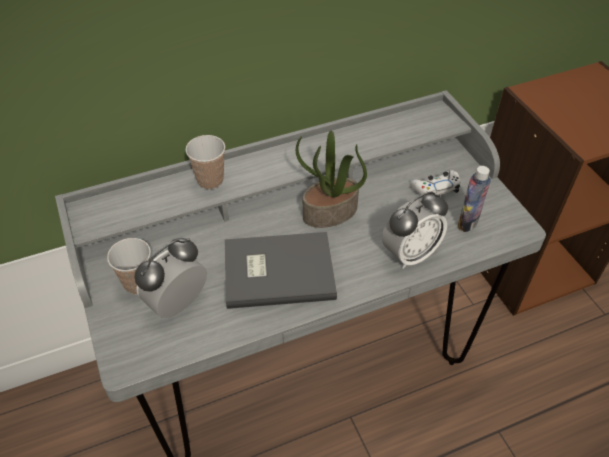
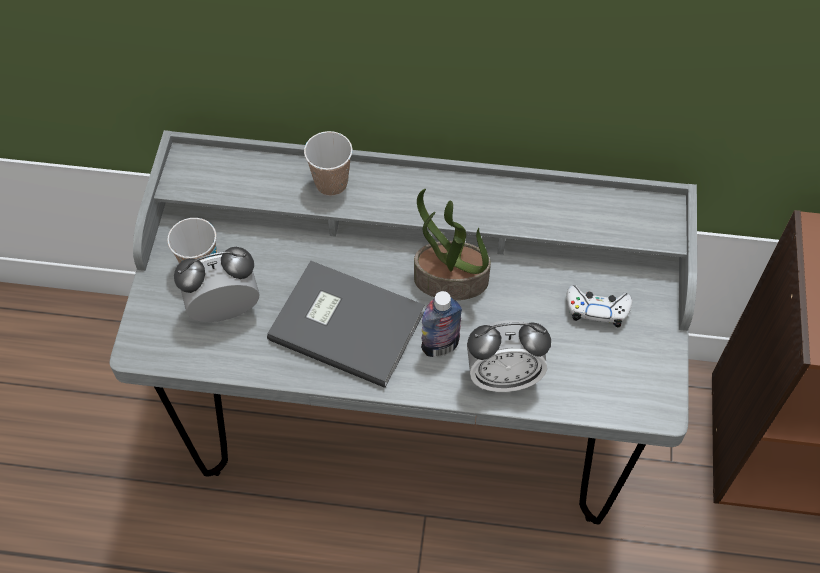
camera: 30 degrees right, 10 degrees up
bottle [458,166,491,232] -> bottle moved to [421,291,462,357]

